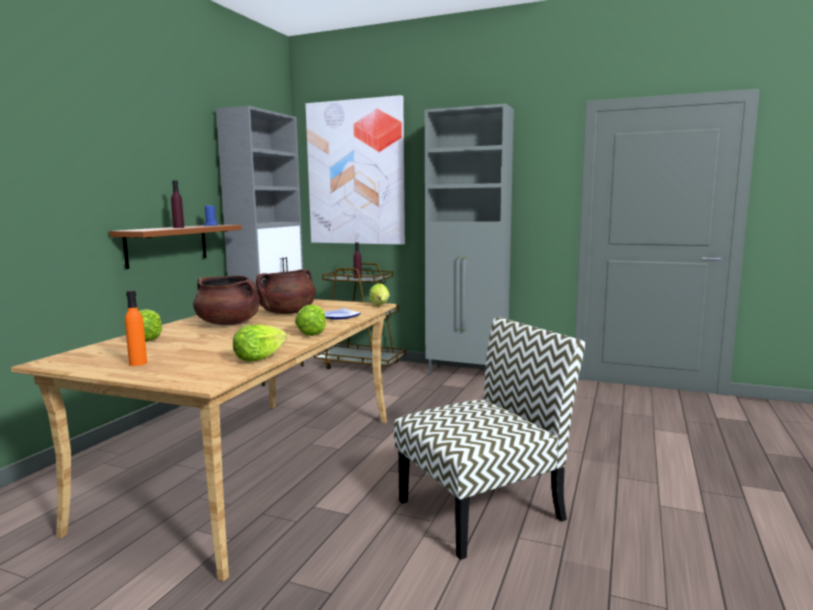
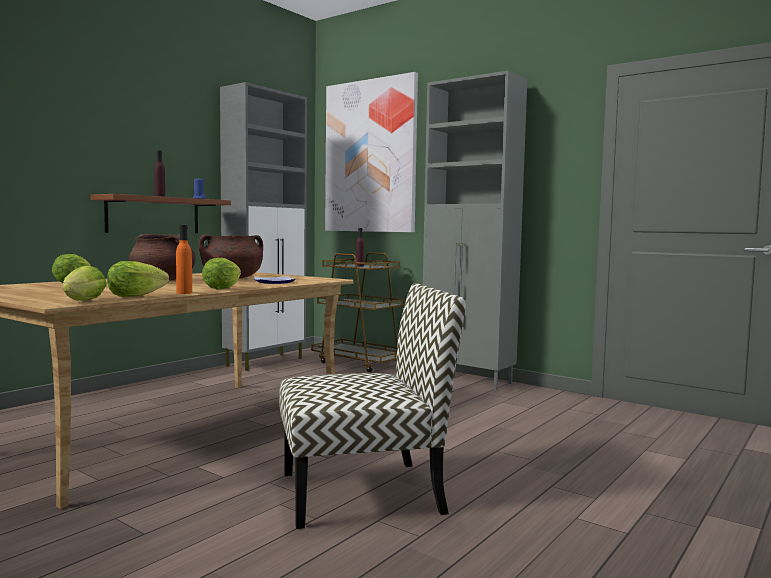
camera: 15 degrees right, 5 degrees down
orange bottle [125,290,147,366] -> orange bottle moved to [176,225,192,294]
lettuce [369,283,390,305] -> lettuce moved to [62,265,107,301]

